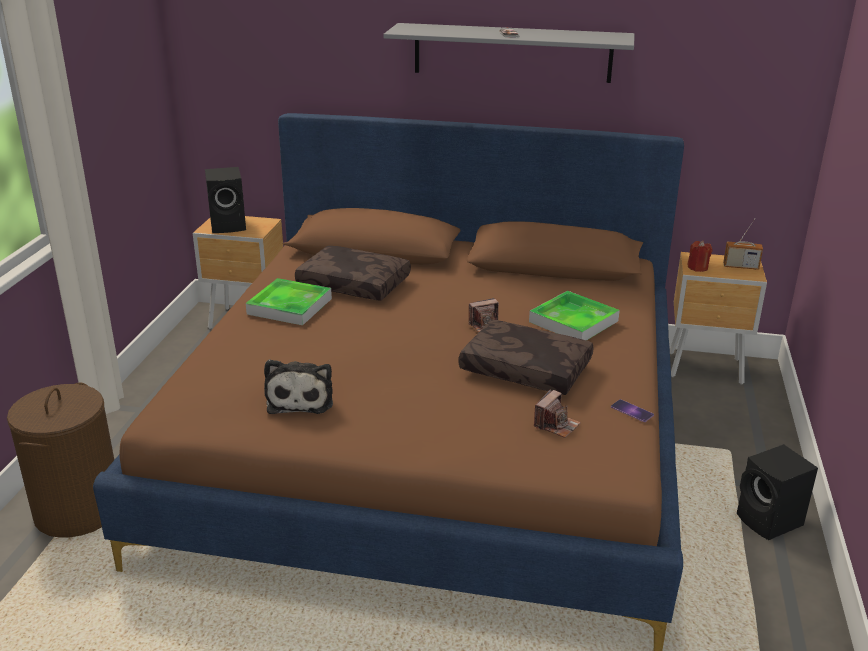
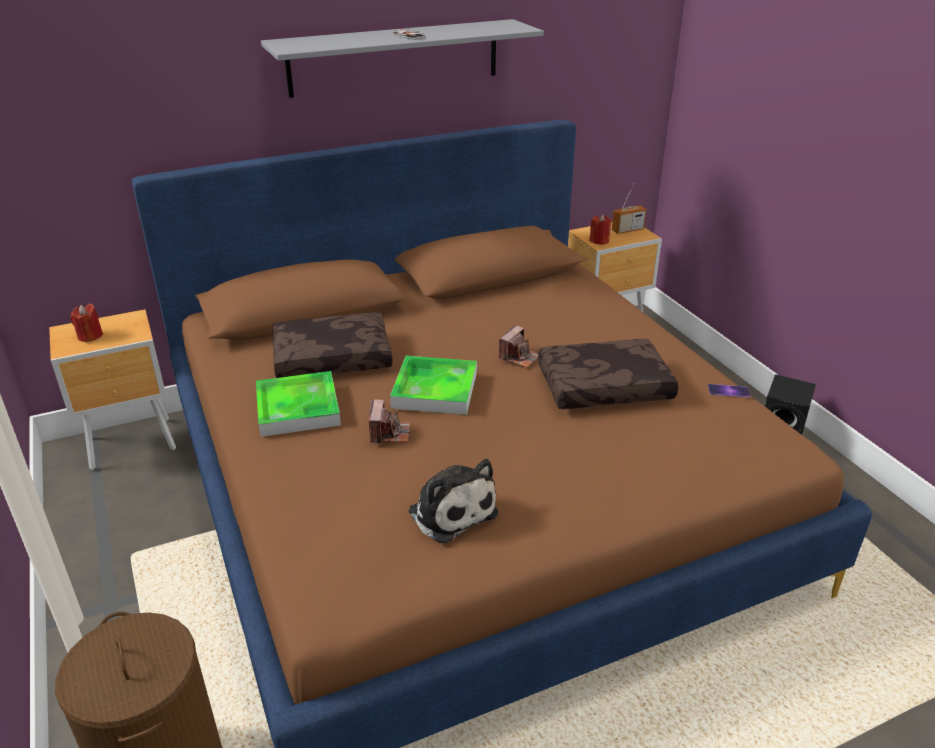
camera: 35 degrees left, 5 degrees up
black speaker [205,167,246,233] -> red candle [71,304,103,342]
tray [529,291,620,340] -> tray moved to [390,356,477,415]
camera [534,389,581,438] -> camera moved to [369,399,410,444]

